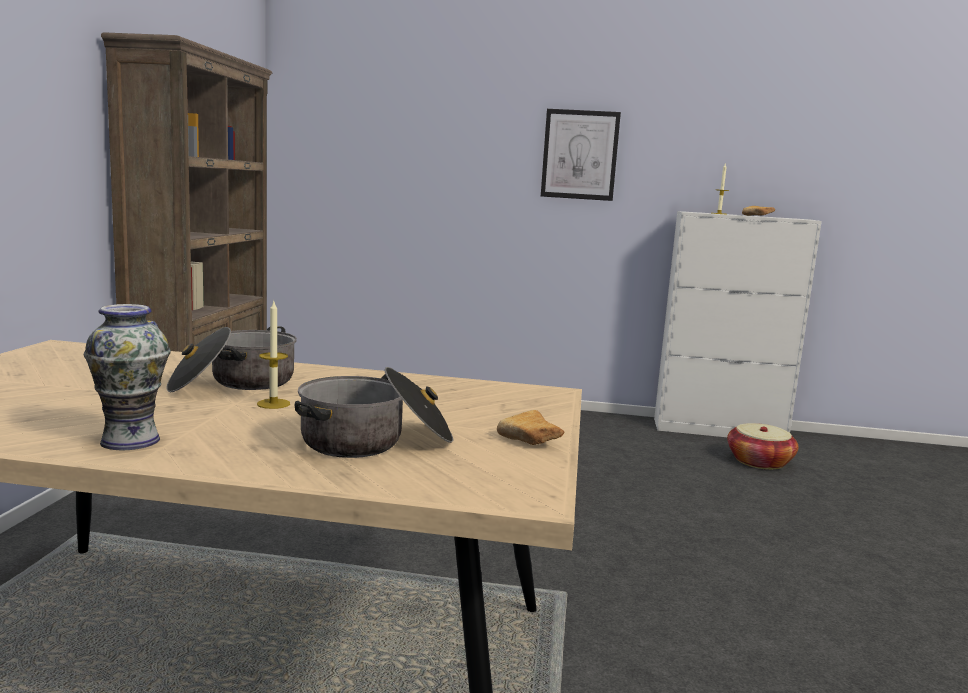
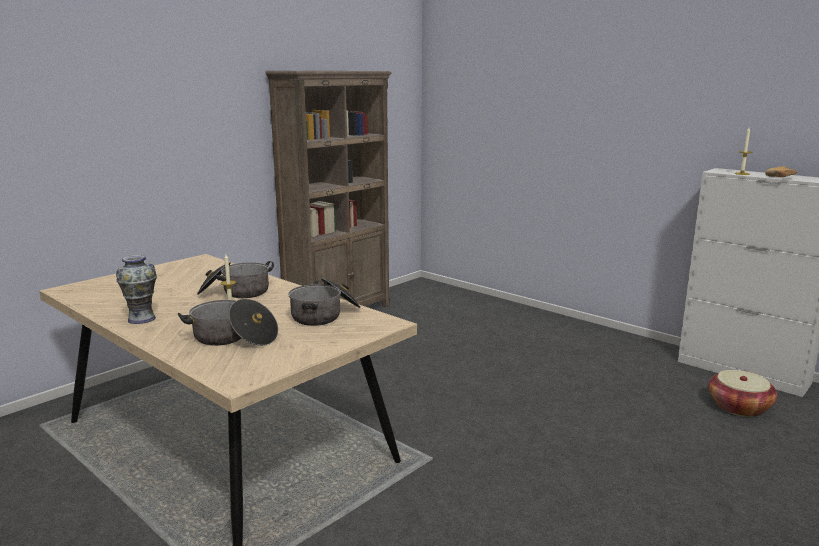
camera: 35 degrees right, 5 degrees up
bread [497,410,564,445] -> none
picture [541,109,621,201] -> none
none -> cooking pot [288,278,360,326]

